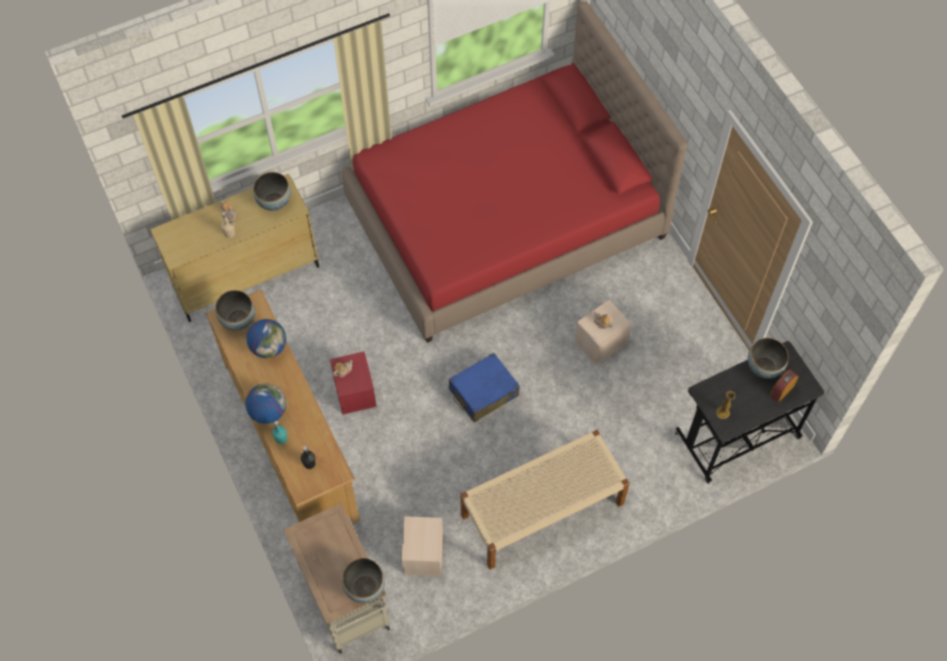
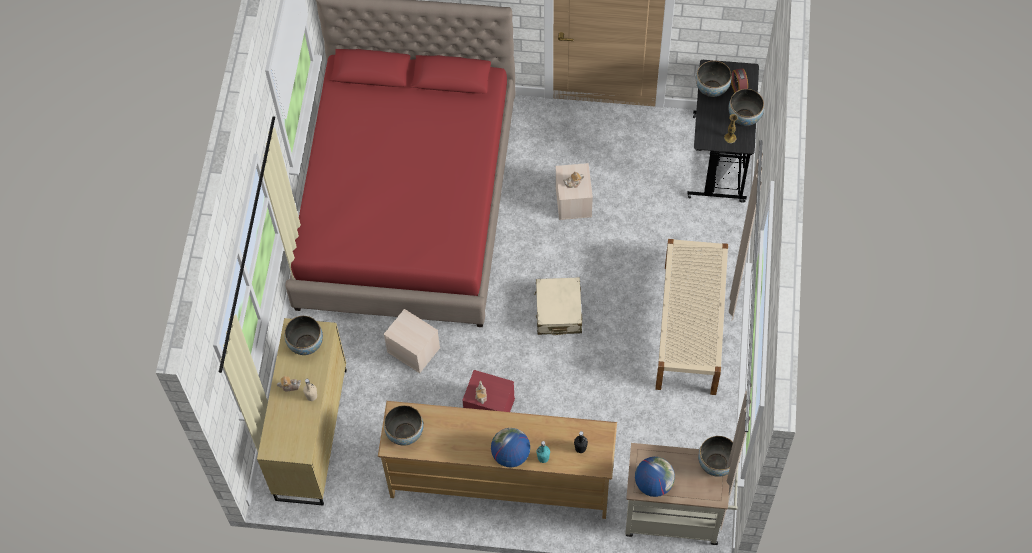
camera: 55 degrees left, 0 degrees up
globe [247,319,286,358] -> globe moved to [635,457,675,497]
beige storage box [402,516,443,576] -> beige storage box moved to [383,309,440,373]
blue suitcase [449,353,520,422] -> beige suitcase [534,277,582,335]
none -> bowl [728,89,764,126]

